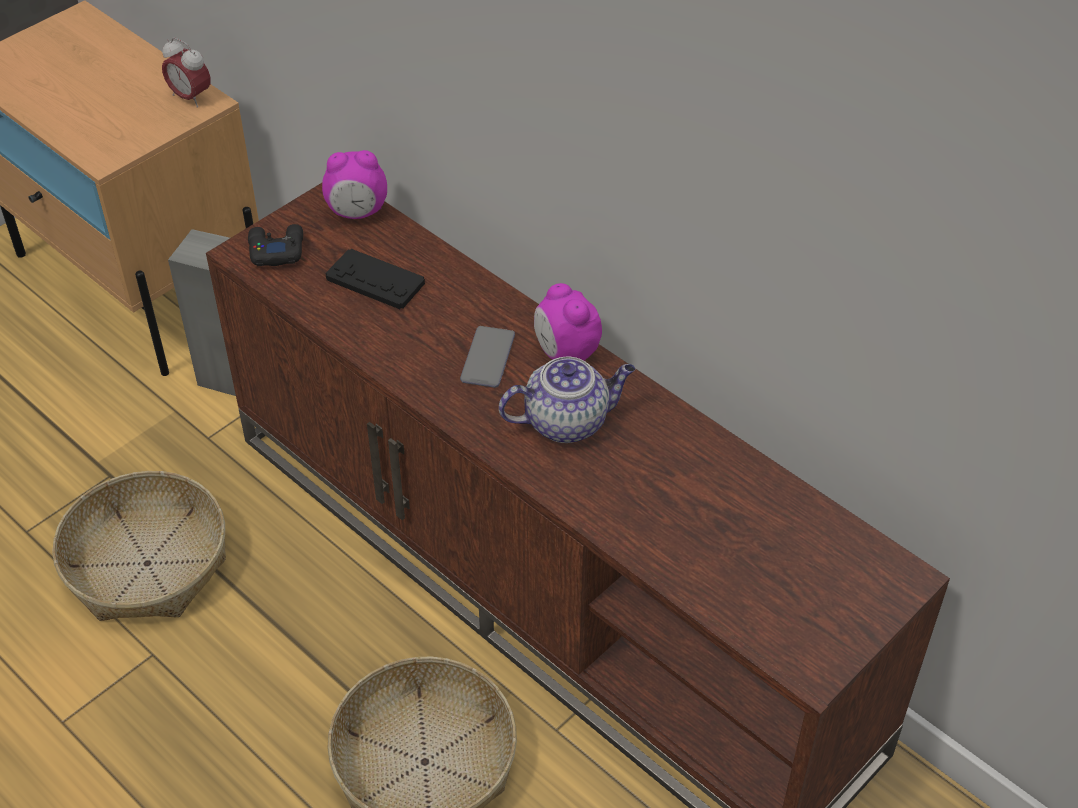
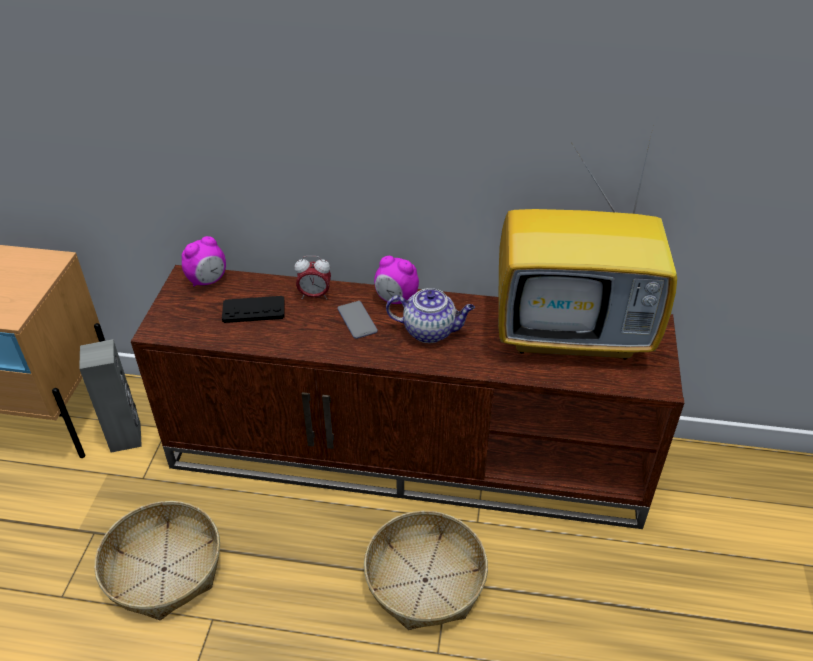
camera: 35 degrees left, 5 degrees down
alarm clock [162,37,211,108] -> alarm clock moved to [295,256,331,300]
black game controller [248,224,303,266] -> none
teapot [499,357,635,443] -> teapot turned 60 degrees clockwise [386,288,475,343]
none -> television [498,133,677,360]

